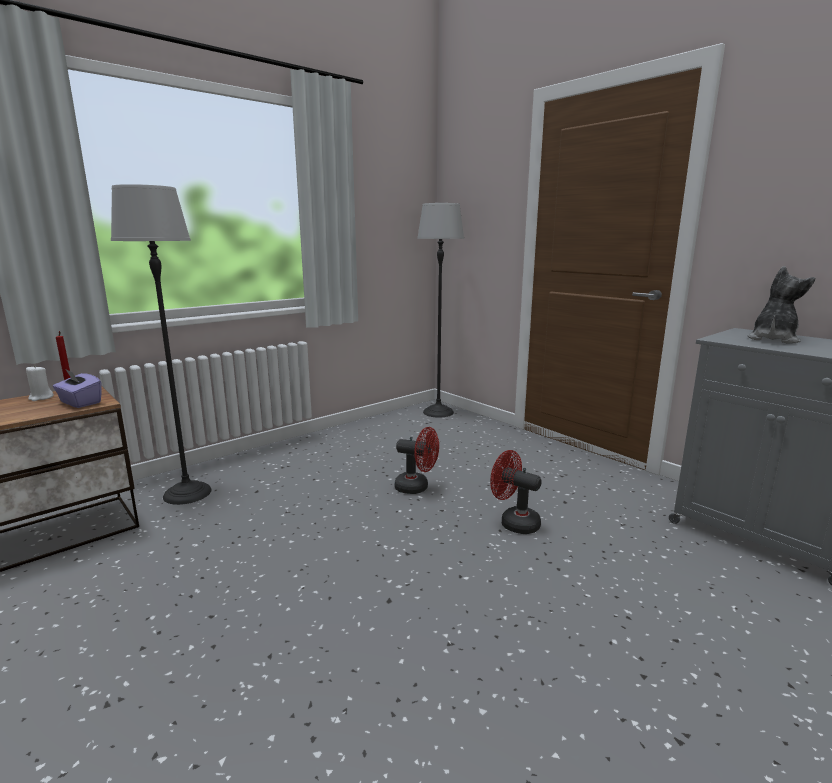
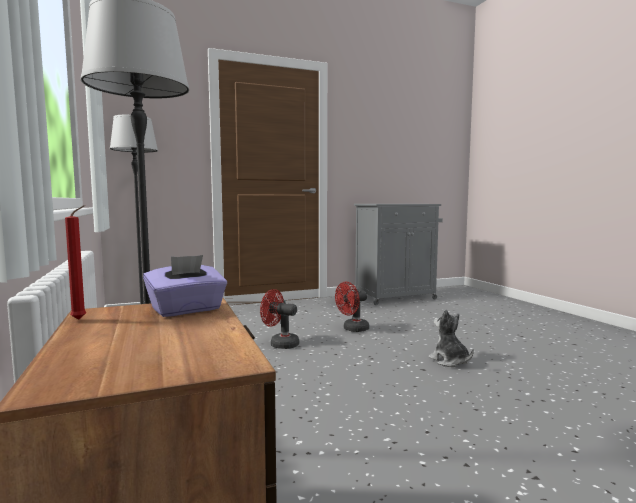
camera: 70 degrees left, 10 degrees down
white candle [26,365,54,401] -> none
red fan [394,427,439,494] -> red fan turned 105 degrees counterclockwise [260,289,299,349]
plush toy [747,266,815,344] -> plush toy moved to [428,309,474,367]

